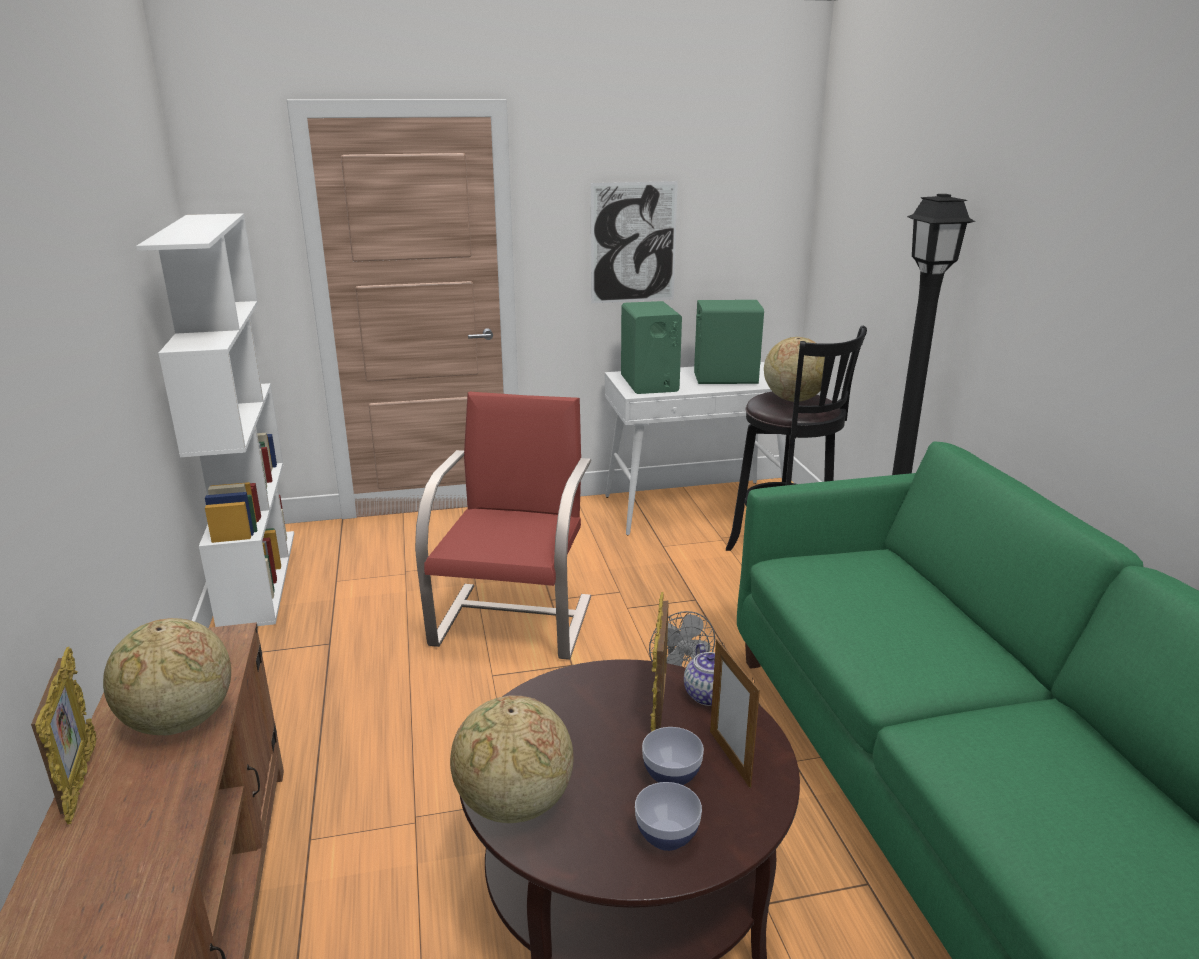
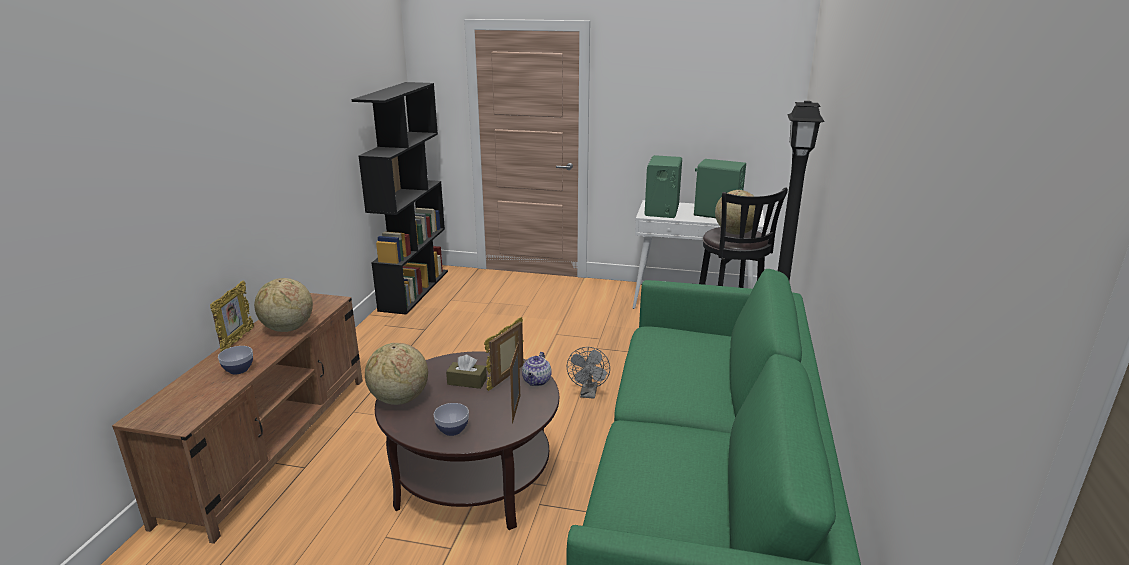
camera: 25 degrees right, 0 degrees up
white bookcase [136,213,294,627] -> black bookcase [352,82,448,315]
red armchair [415,392,591,660] -> none
picture [591,181,678,303] -> none
bowl [642,727,704,785] -> bowl moved to [218,346,253,375]
none -> brown tissue box [446,355,487,389]

